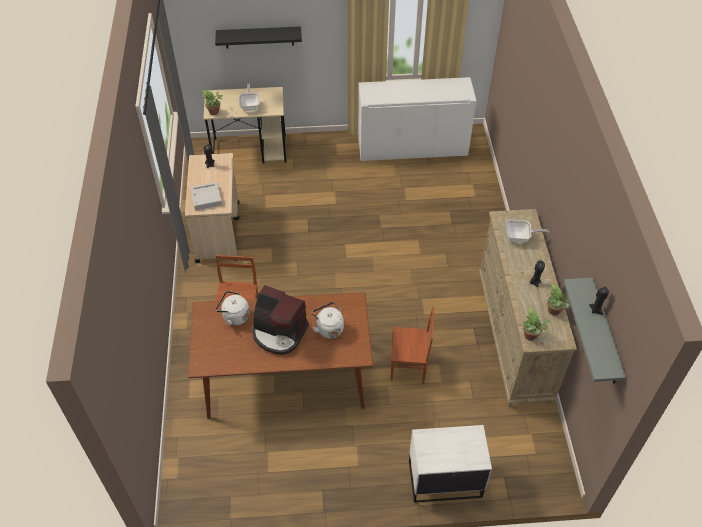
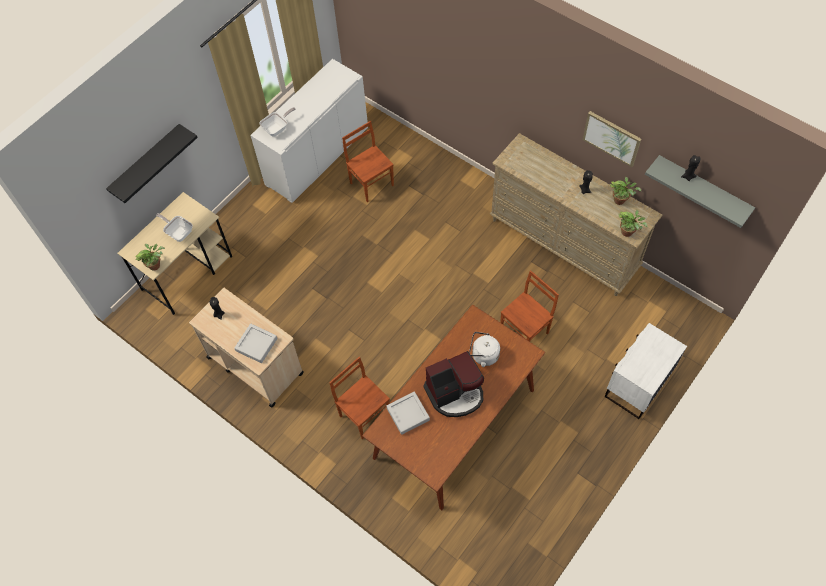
camera: 45 degrees left, 10 degrees up
white kettle [216,291,250,326] -> grey tray [386,392,430,435]
frying pan [506,220,549,243] -> frying pan moved to [259,107,296,137]
none -> brown chair [342,121,394,202]
none -> picture [582,111,641,167]

